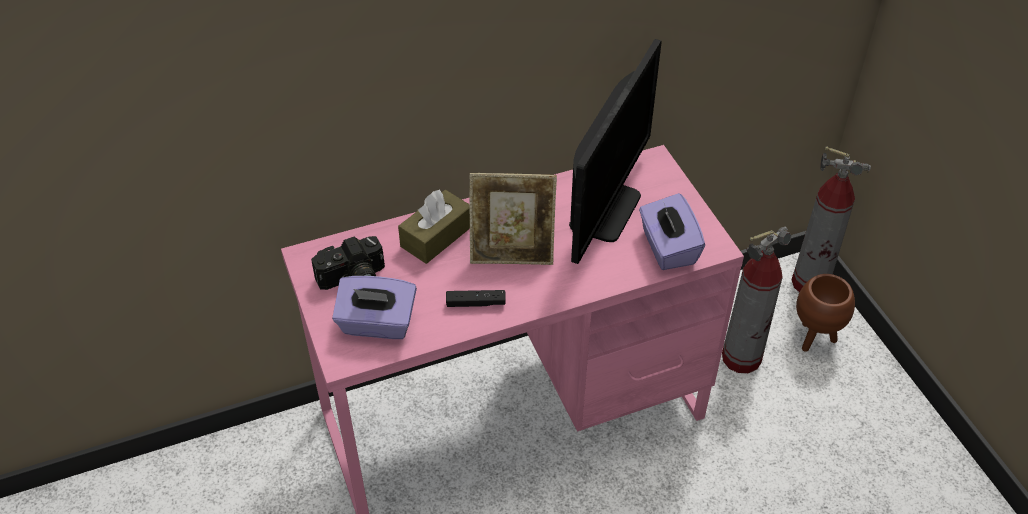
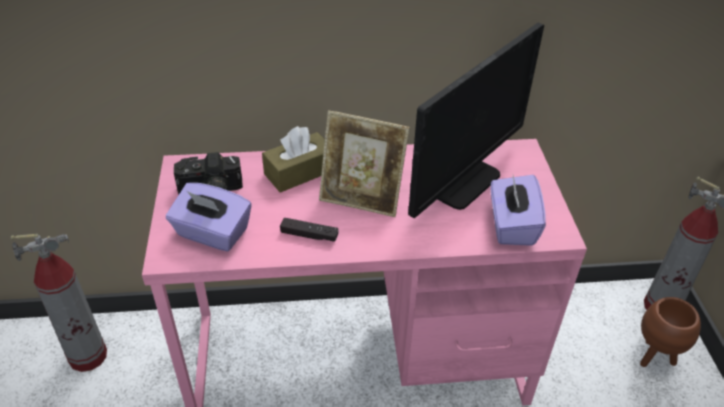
camera: 15 degrees right, 5 degrees down
fire extinguisher [722,227,791,373] -> fire extinguisher moved to [10,234,107,372]

